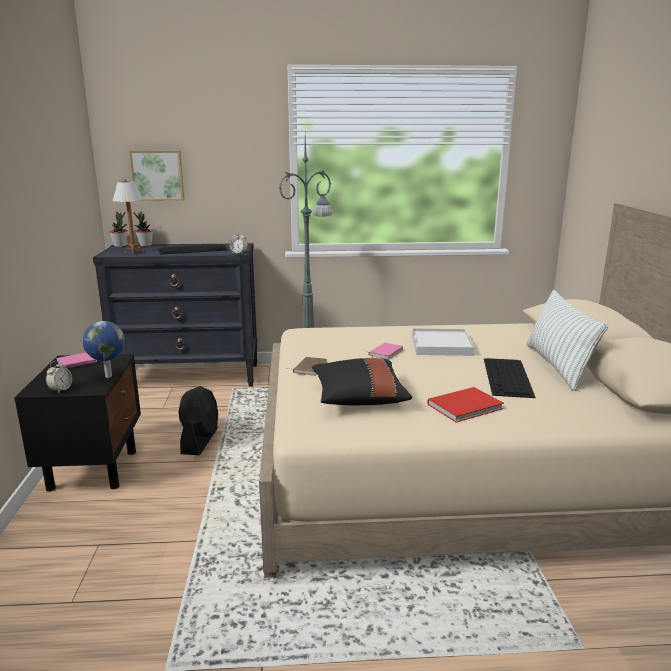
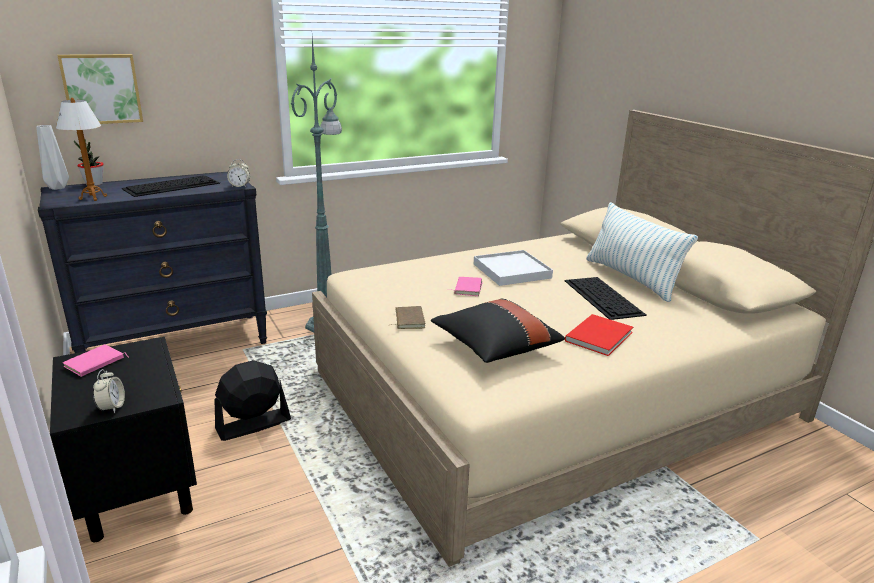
camera: 25 degrees left, 5 degrees up
globe [83,321,125,378] -> none
potted plant [109,212,128,247] -> grey vase [36,125,69,190]
black fan [178,386,218,455] -> black fan turned 105 degrees counterclockwise [214,360,291,441]

